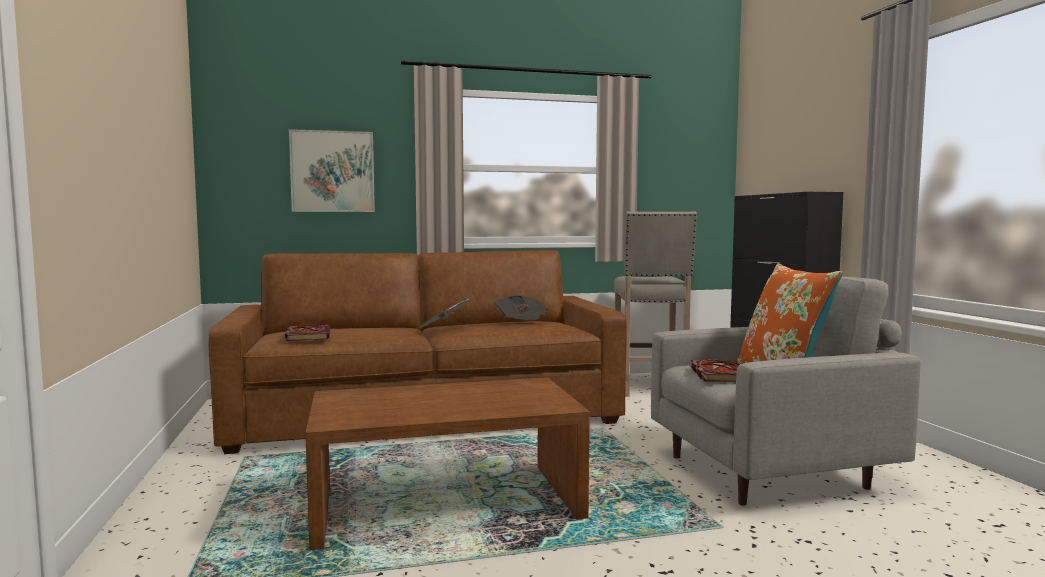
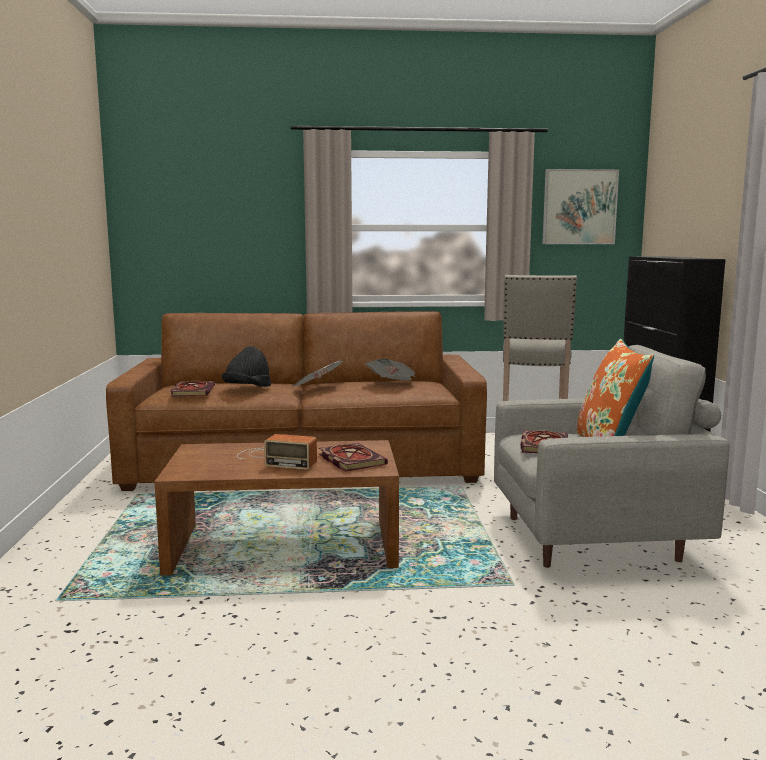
camera: 10 degrees right, 5 degrees up
picture [289,129,375,212] -> picture moved to [542,169,619,244]
none -> black hat [222,346,271,387]
none -> radio [237,434,317,470]
none -> book [319,443,388,472]

